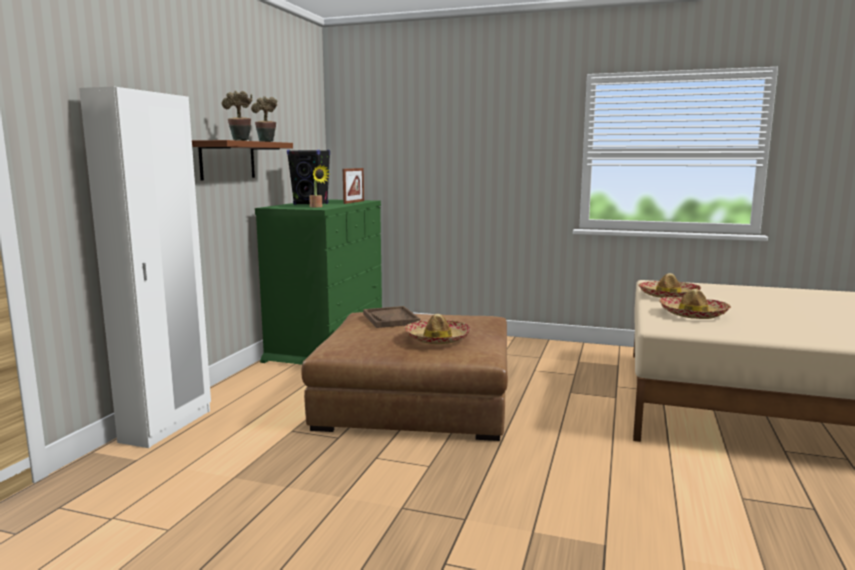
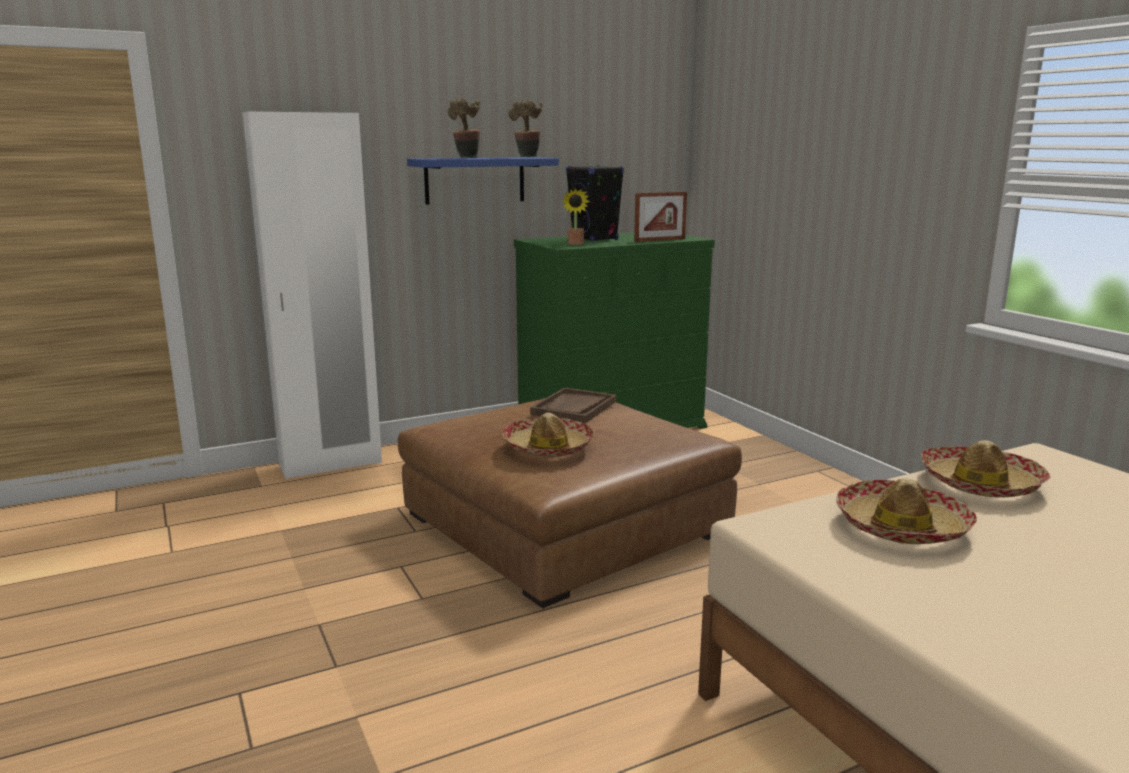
camera: 45 degrees right, 5 degrees up
brown shelf [192,140,293,181] -> blue shelf [407,157,559,205]

